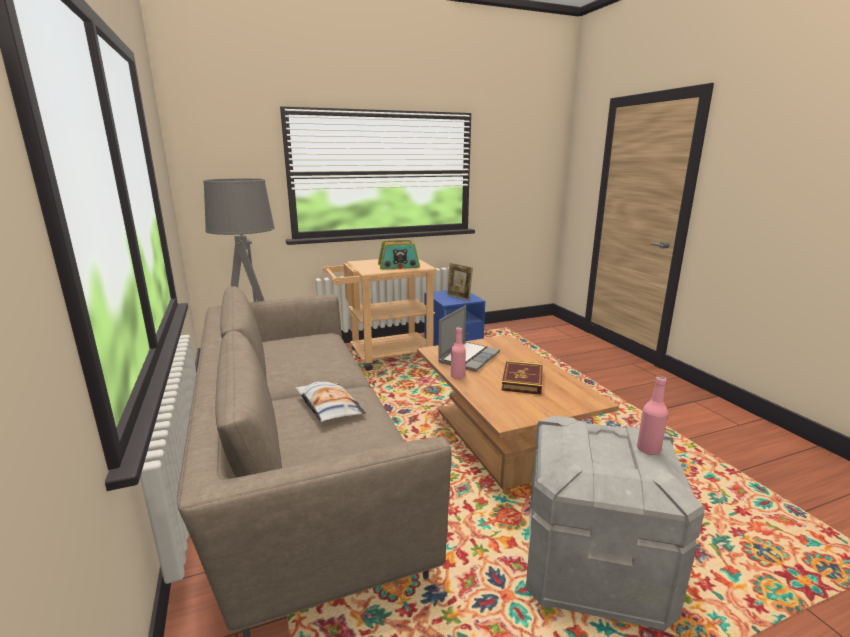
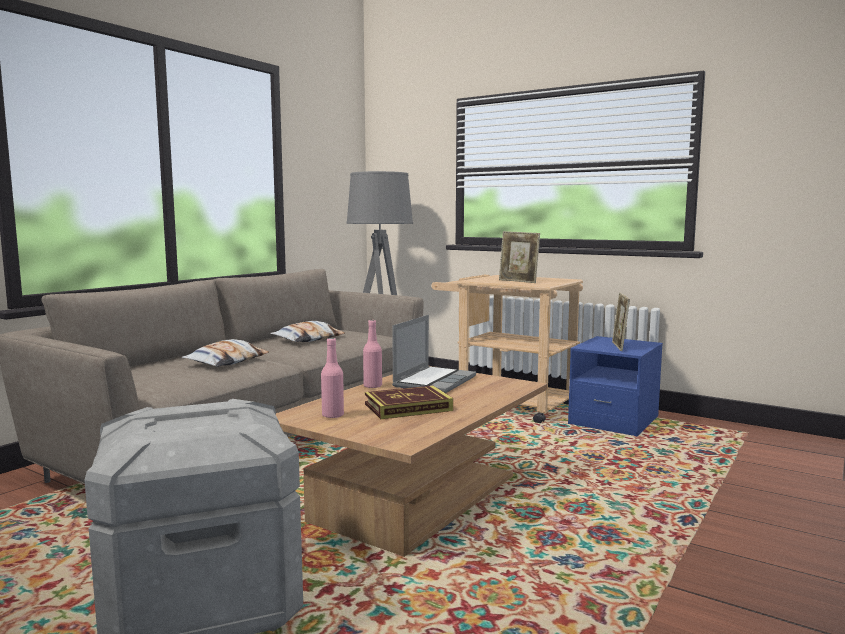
camera: 55 degrees right, 10 degrees down
radio [378,240,420,270] -> picture frame [499,231,540,283]
laptop [438,305,500,372] -> laptop turned 60 degrees counterclockwise [392,315,476,393]
pink bottle [637,376,668,455] -> pink bottle moved to [321,338,344,418]
none -> pillow [270,321,345,342]

